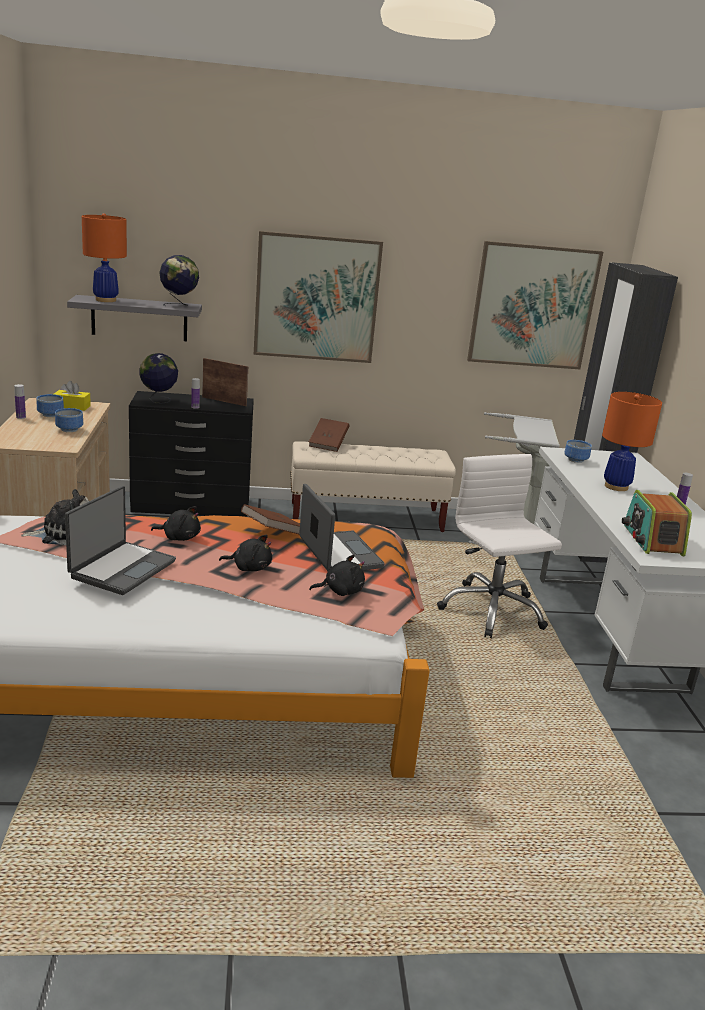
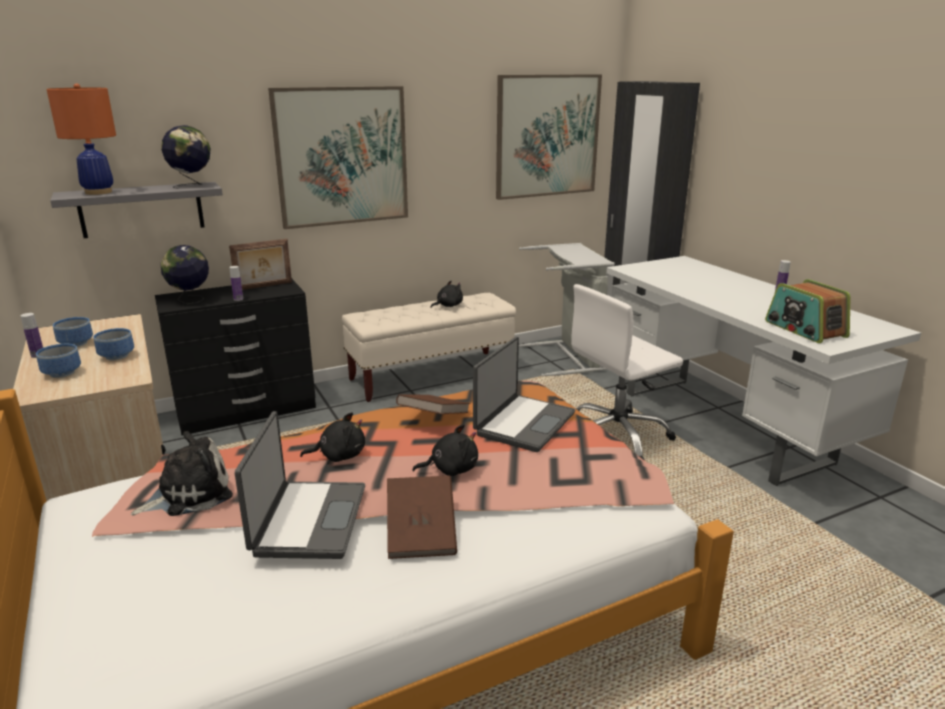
camera: 20 degrees left, 0 degrees up
yellow tissue box [54,381,91,411] -> none
picture frame [202,358,248,406] -> picture frame turned 150 degrees clockwise [229,239,292,290]
laptop [299,484,385,571] -> laptop turned 75 degrees clockwise [473,337,575,452]
brown book [309,418,350,452] -> brown book moved to [387,476,457,559]
black plush toy [309,555,365,596] -> black plush toy moved to [430,281,463,308]
white office chair [437,454,562,638] -> white office chair turned 75 degrees counterclockwise [571,284,683,461]
bowl [564,440,592,463] -> bowl moved to [36,344,81,378]
orange table lamp [602,392,662,491] -> none

